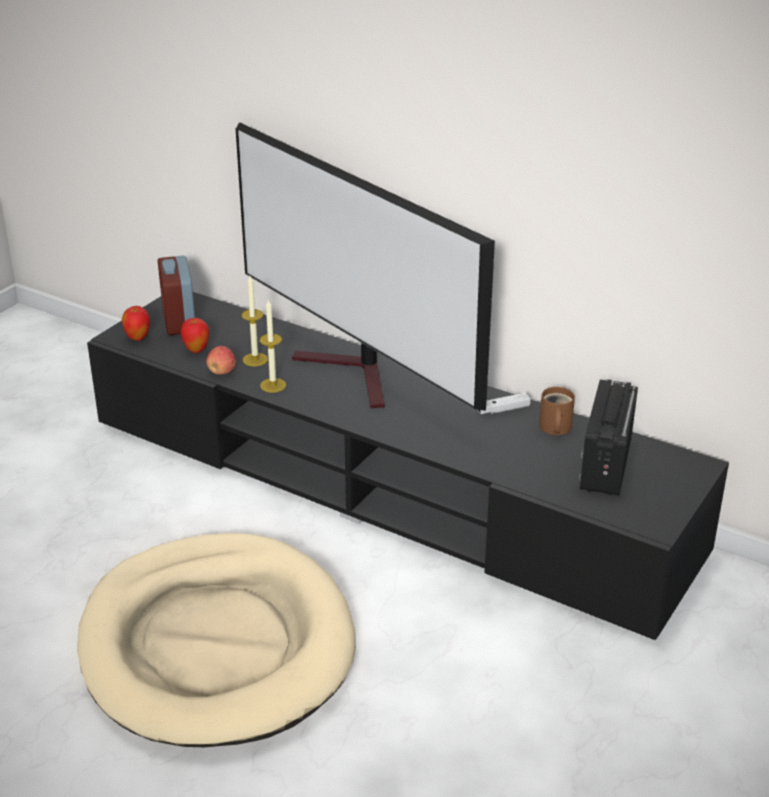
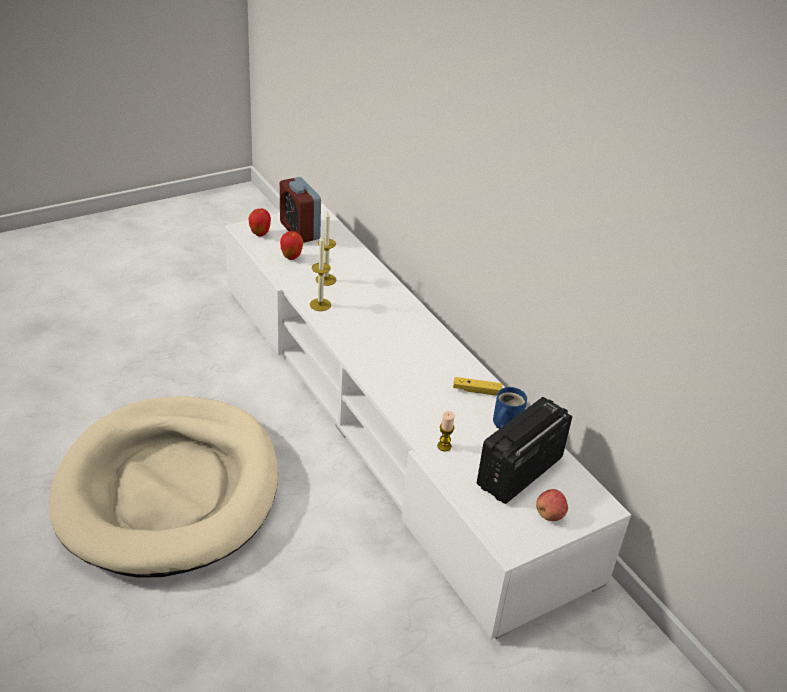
camera: 25 degrees right, 5 degrees up
black tv stand [87,292,729,640] -> white tv stand [225,203,631,639]
alarm clock [158,255,195,335] -> alarm clock turned 45 degrees counterclockwise [280,177,321,243]
apple [206,346,236,375] -> apple moved to [536,489,568,521]
television [236,122,495,411] -> none
white game controller [478,393,531,414] -> yellow game controller [453,377,503,396]
brown mug [539,387,575,435] -> blue mug [493,387,527,429]
none -> candle [437,411,455,451]

